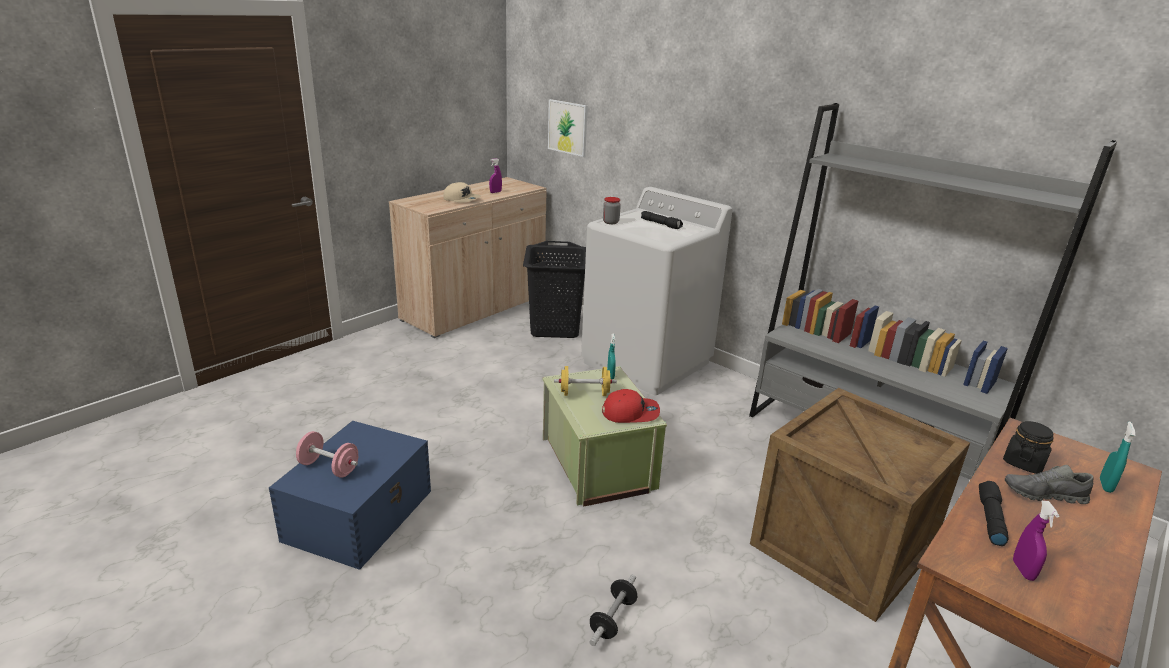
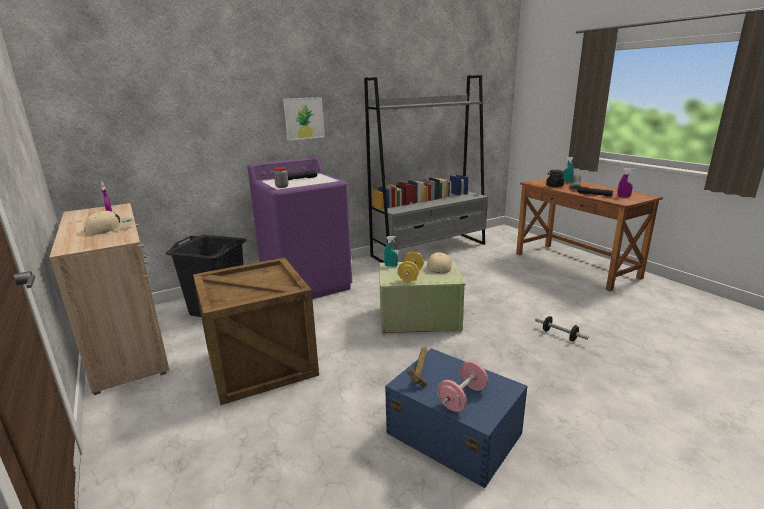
camera: 70 degrees left, 5 degrees down
picture [548,99,588,157] -> picture moved to [283,97,325,141]
white washing machine [581,187,732,395] -> purple washing machine [247,157,352,299]
red cap [602,389,660,423] -> beige cap [427,252,453,274]
crate [750,388,970,622] -> crate moved to [193,257,319,405]
none -> hammer [407,347,427,387]

